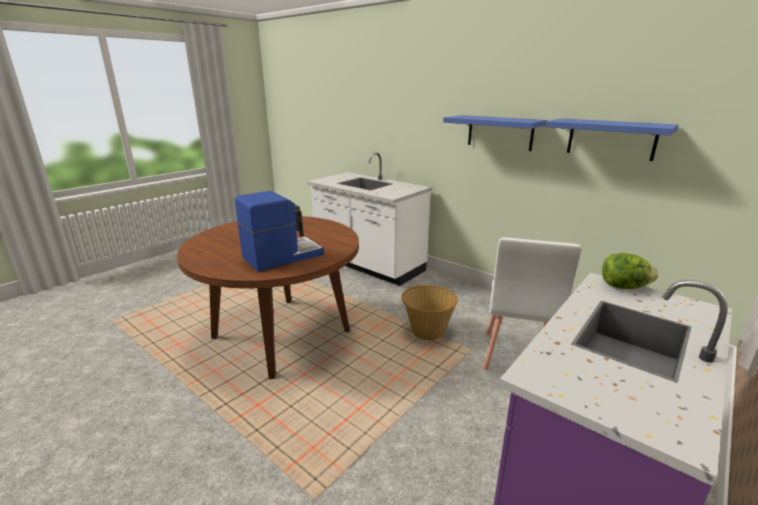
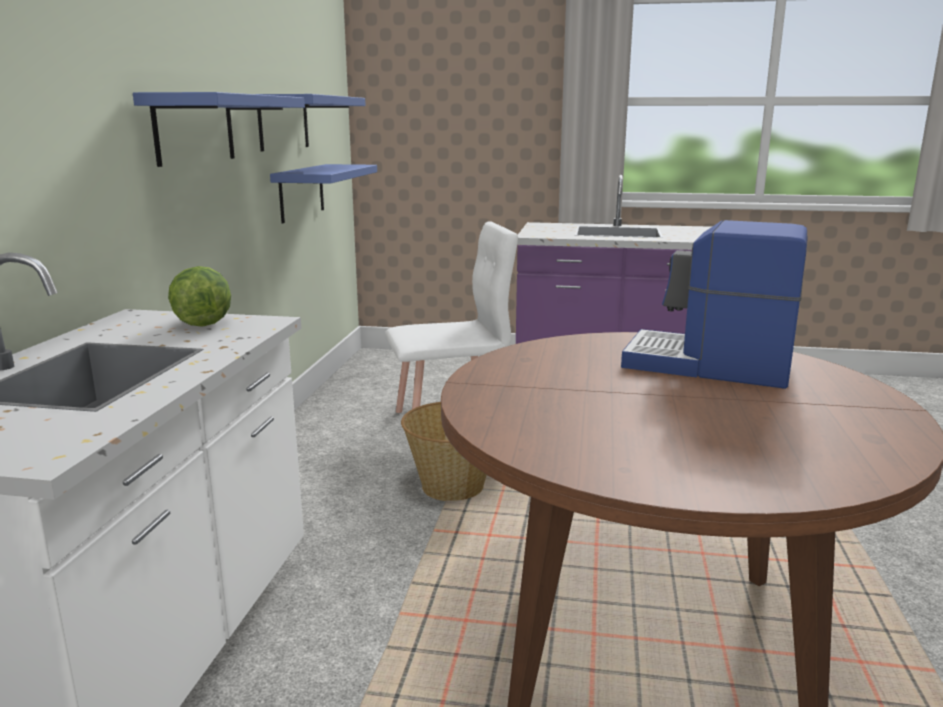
camera: 120 degrees left, 5 degrees down
lettuce [602,253,658,289] -> lettuce moved to [168,266,231,326]
none -> blue shelf [270,164,377,223]

